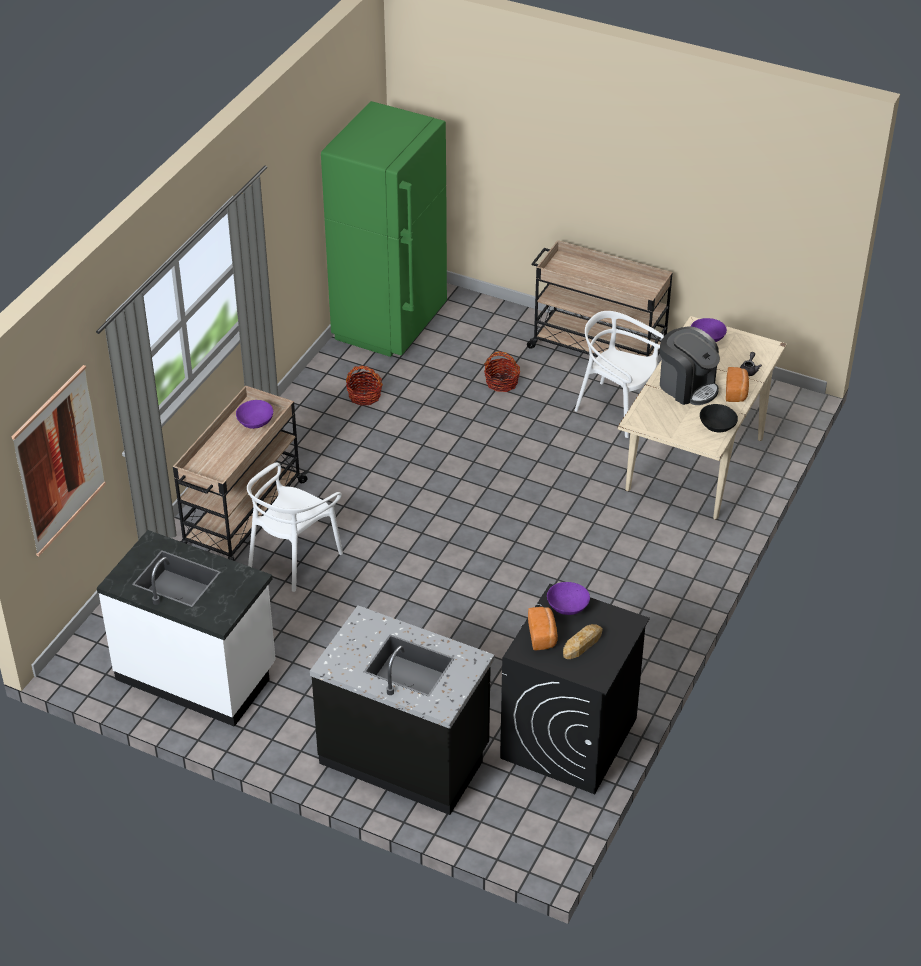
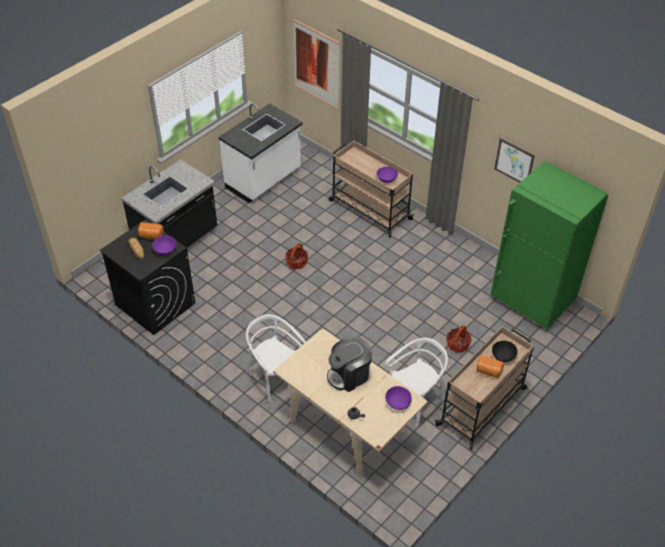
camera: 105 degrees right, 5 degrees up
white chair [247,463,343,592] -> white chair moved to [246,314,306,402]
basket [346,365,383,406] -> basket moved to [285,244,308,269]
black bowl [700,404,738,432] -> black bowl moved to [492,341,518,362]
bread [726,367,749,402] -> bread moved to [476,355,504,377]
none -> picture [494,138,535,183]

